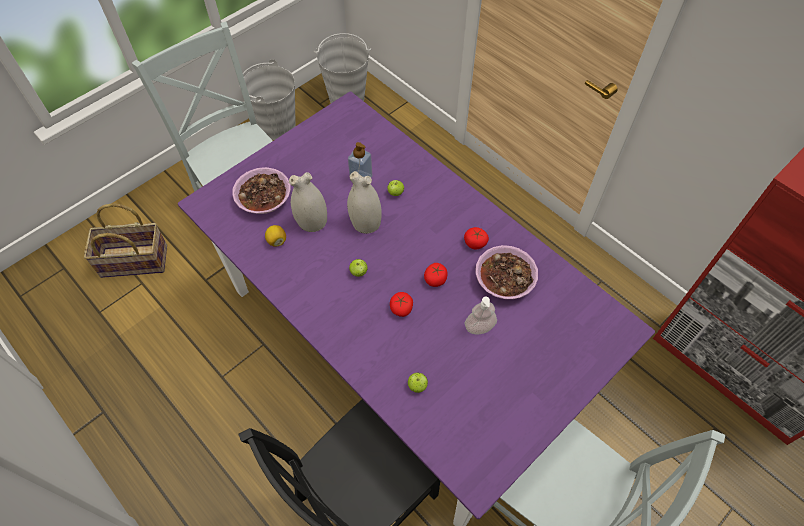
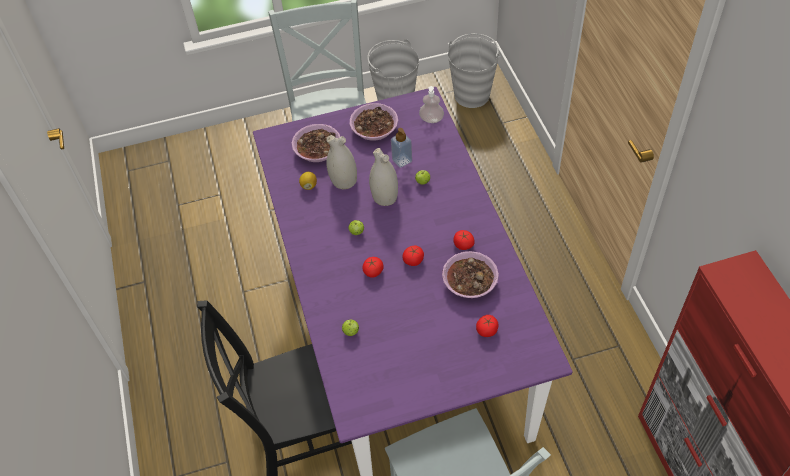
camera: 30 degrees right, 5 degrees down
basket [84,203,167,278] -> none
soap dispenser [464,296,497,334] -> soap dispenser moved to [419,86,444,123]
none -> bowl [350,103,398,141]
none -> tomato [476,315,499,337]

